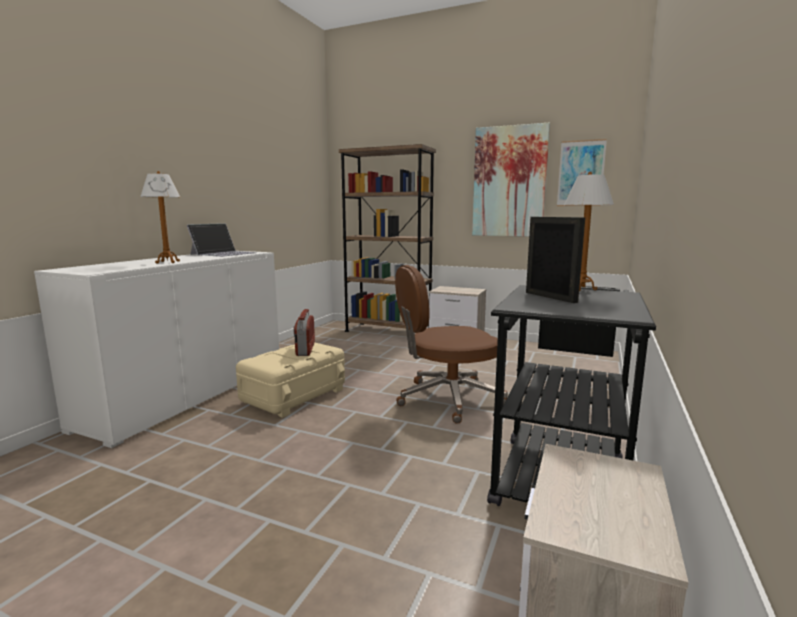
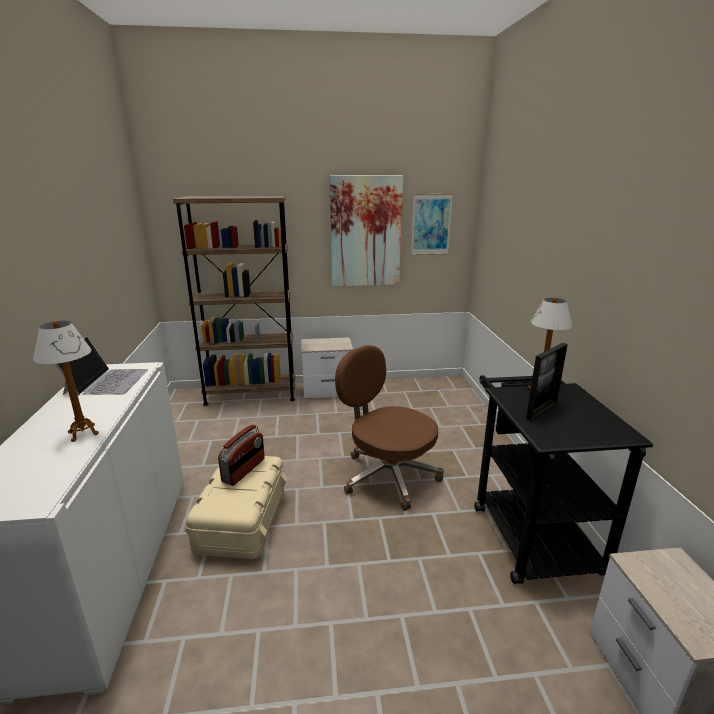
camera: 30 degrees left, 10 degrees up
radio [294,309,315,356] -> radio turned 120 degrees counterclockwise [218,424,265,486]
brown office chair [395,265,508,424] -> brown office chair turned 90 degrees clockwise [335,345,444,511]
picture frame [526,217,585,303] -> picture frame turned 105 degrees clockwise [526,343,568,421]

